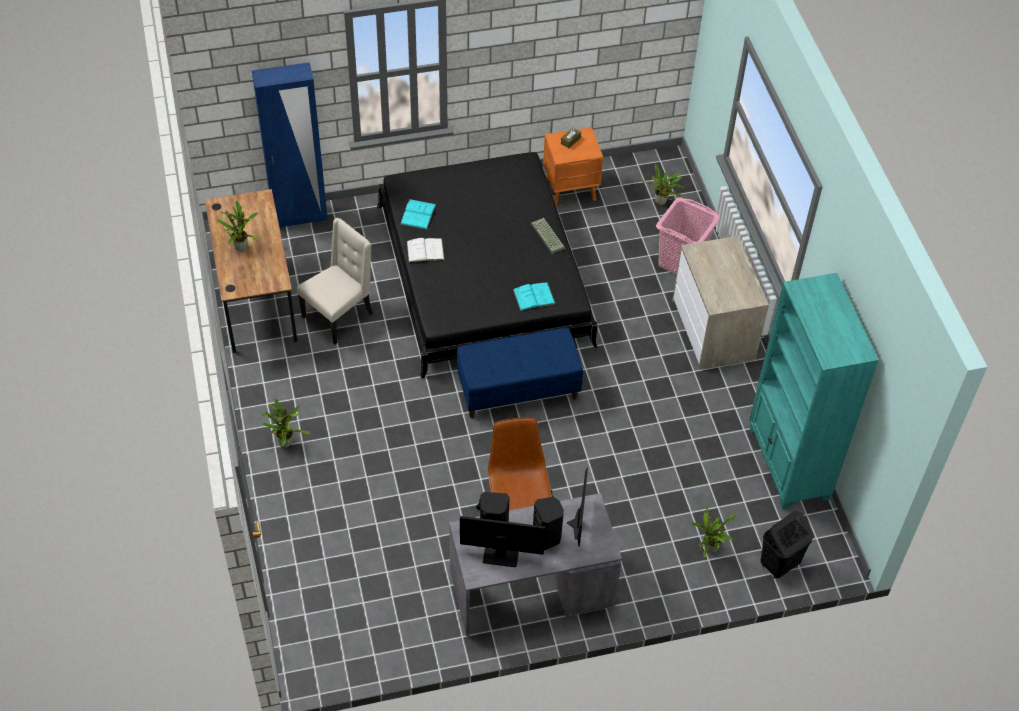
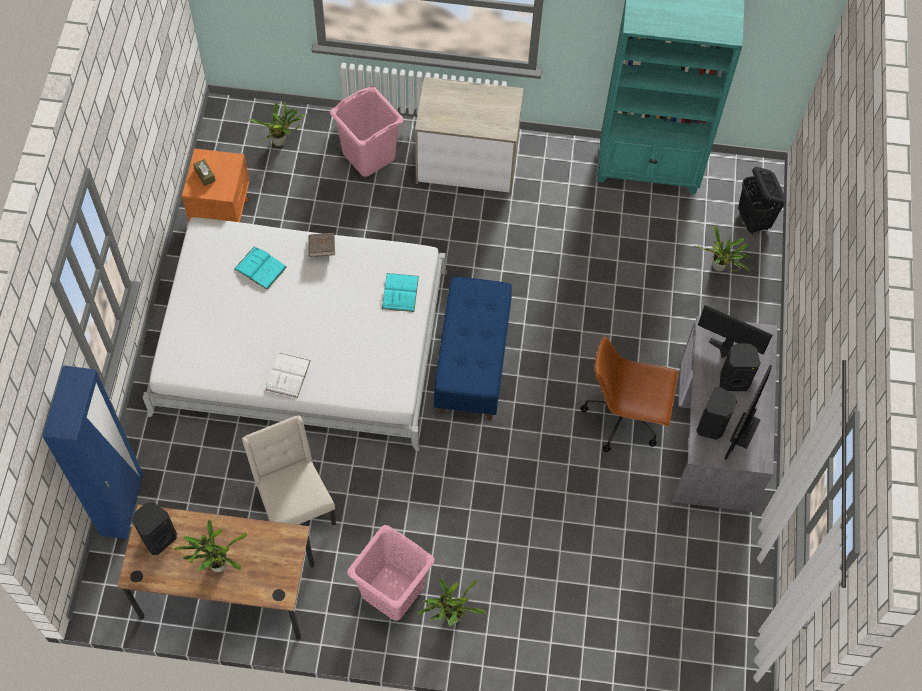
camera: 70 degrees left, 10 degrees up
black bed [377,152,598,378] -> white bed [143,217,447,451]
turquoise book [400,199,436,230] -> turquoise book moved to [234,246,287,290]
keyboard [530,218,566,255] -> brown book [309,233,335,257]
none -> black speaker [132,502,177,555]
none -> pink laundry basket [347,525,435,621]

